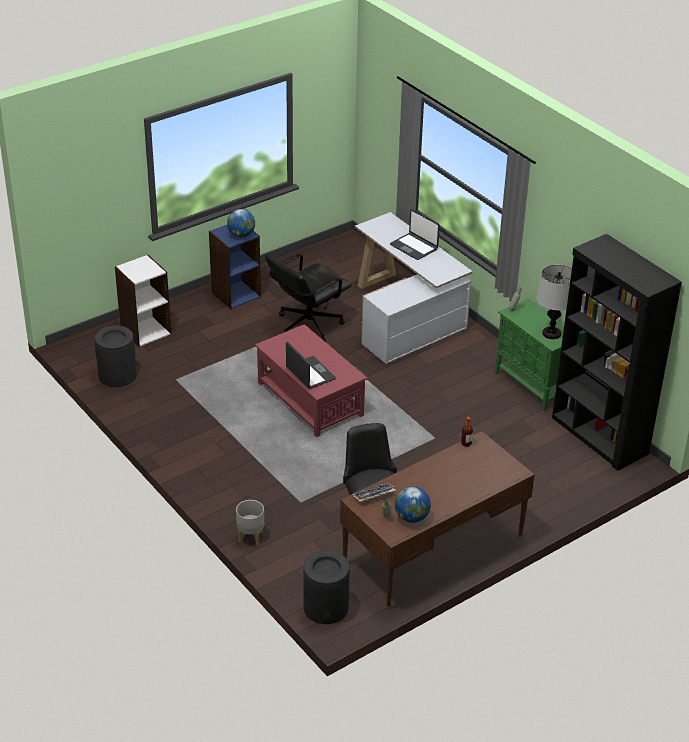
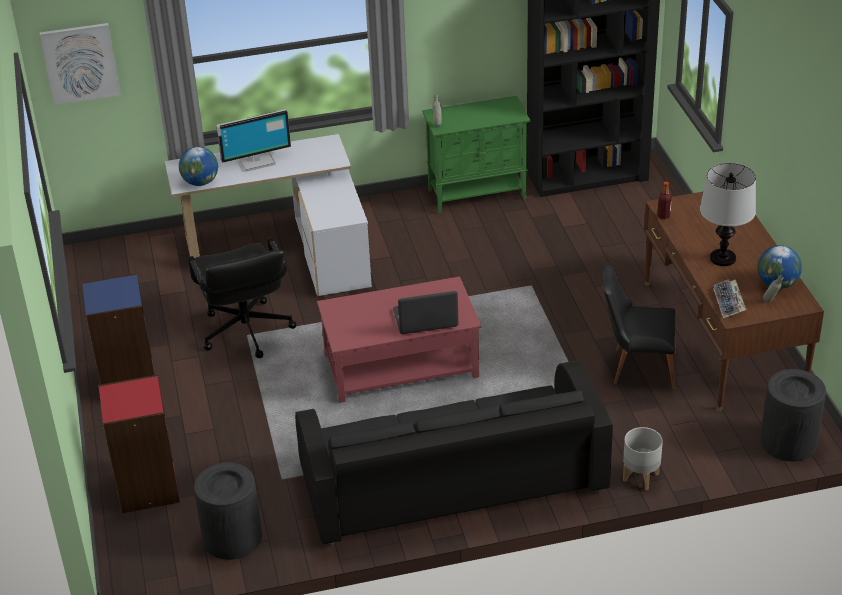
camera: 65 degrees left, 0 degrees up
white bookcase [115,255,171,347] -> red bookcase [98,375,180,513]
globe [227,209,255,237] -> globe moved to [179,147,218,186]
laptop [390,209,440,260] -> monitor [216,109,291,172]
table lamp [536,265,572,339] -> table lamp moved to [700,163,756,266]
none -> picture [40,23,121,105]
none -> black sofa [295,361,613,546]

